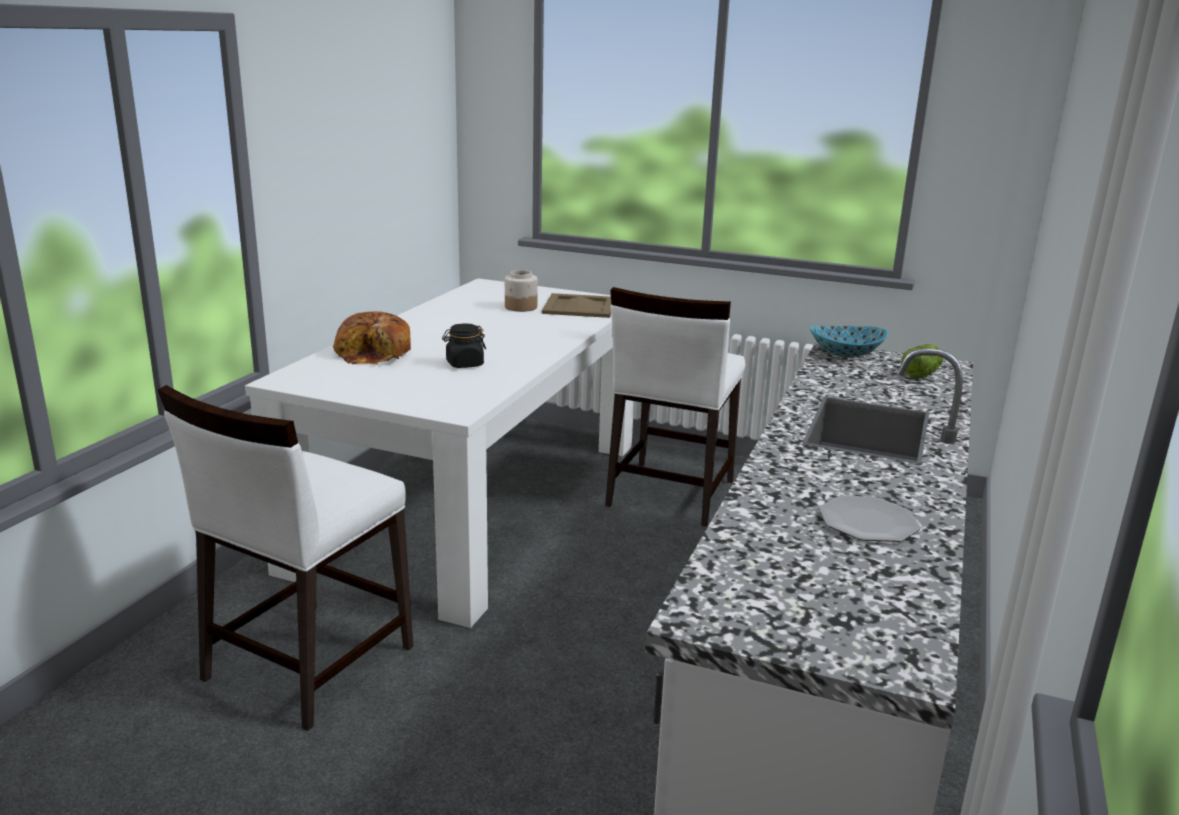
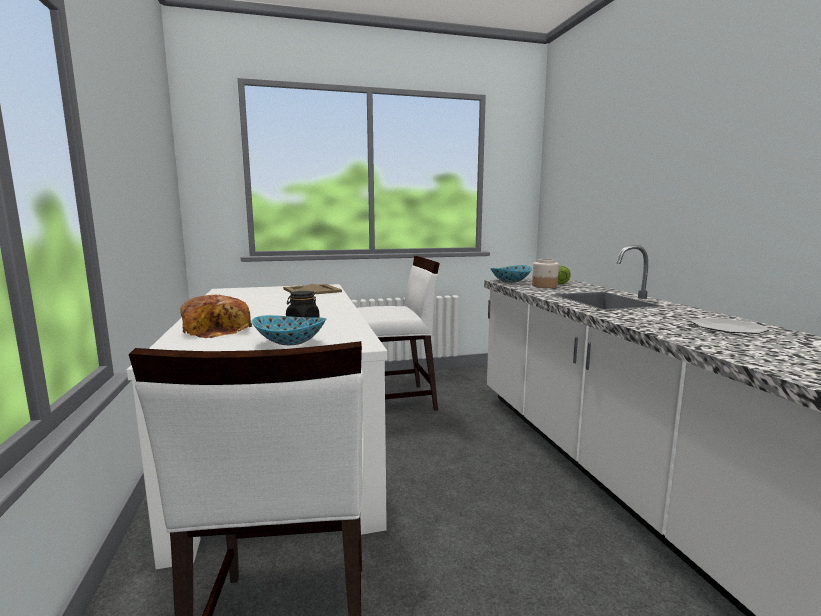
camera: 35 degrees left, 10 degrees down
jar [505,270,538,312] -> jar moved to [532,259,559,288]
white chair [605,287,745,527] -> white chair turned 90 degrees counterclockwise [357,256,440,411]
none -> bowl [252,315,326,345]

